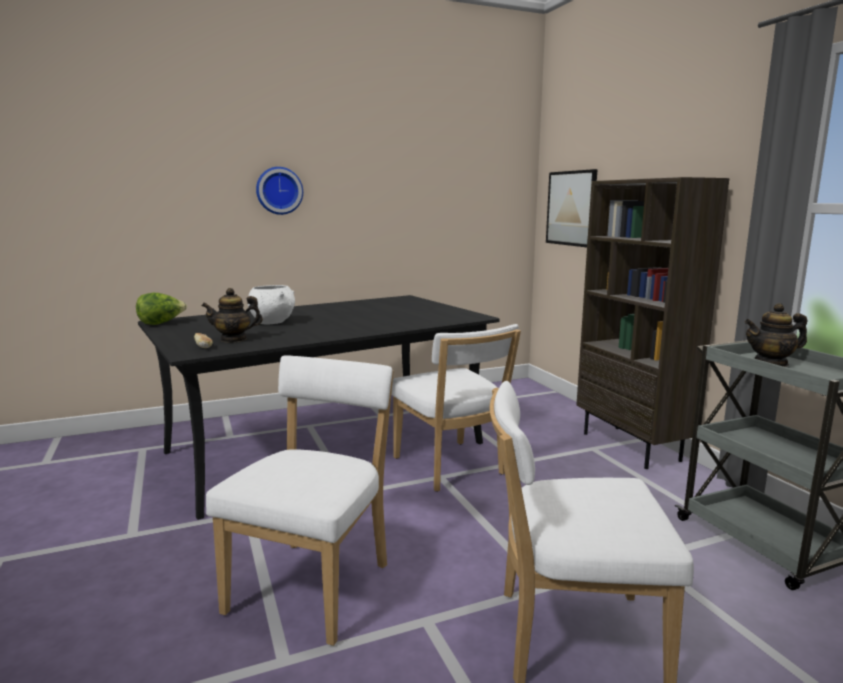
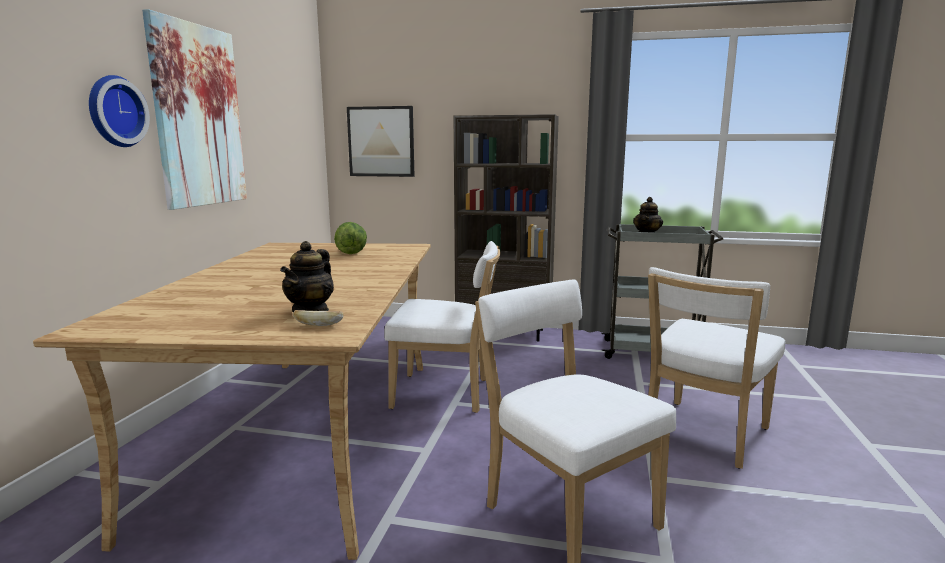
camera: 55 degrees left, 0 degrees up
lettuce [136,293,187,325] -> lettuce moved to [334,222,367,254]
black dining table [138,295,500,520] -> beige dining table [33,243,431,560]
white bowl [248,285,295,324] -> none
none -> picture [142,9,247,210]

